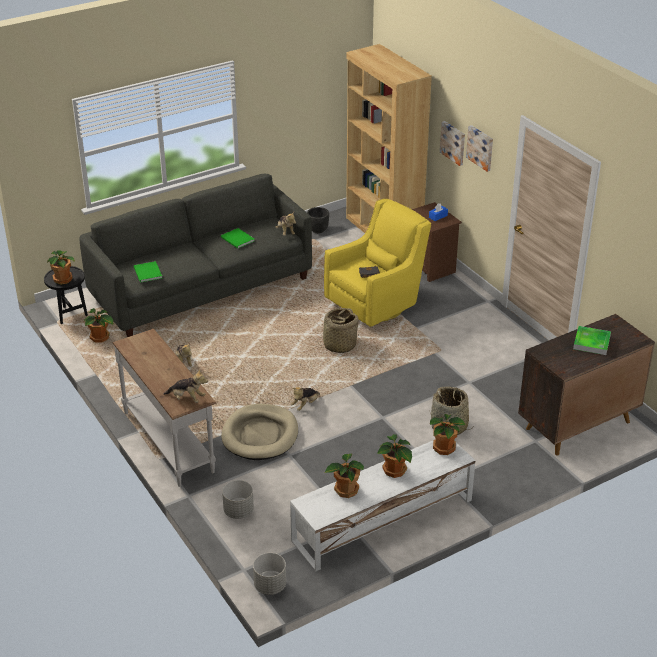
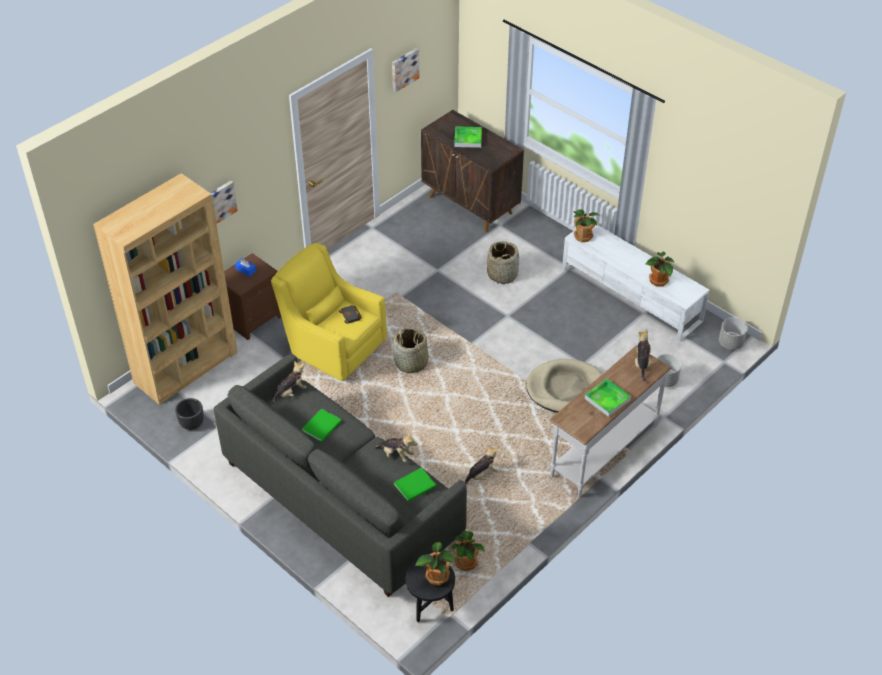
camera: 105 degrees left, 10 degrees up
plush toy [291,387,320,411] -> plush toy moved to [374,433,417,462]
potted plant [377,434,412,478] -> none
picture [466,125,493,172] -> picture moved to [392,48,419,92]
none -> tray [585,379,631,417]

